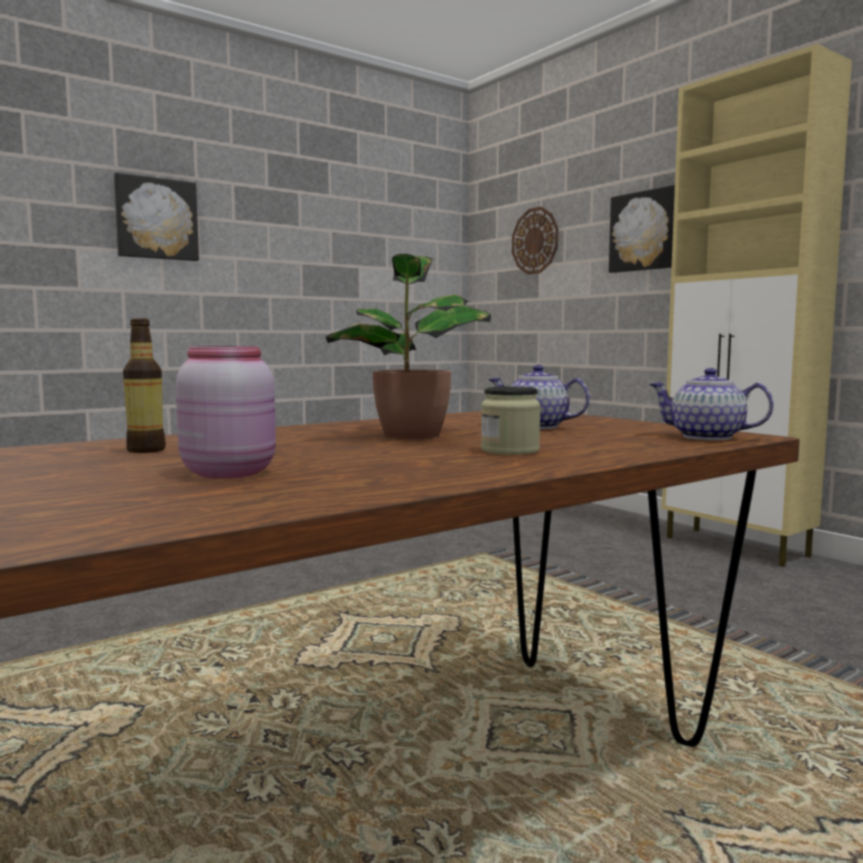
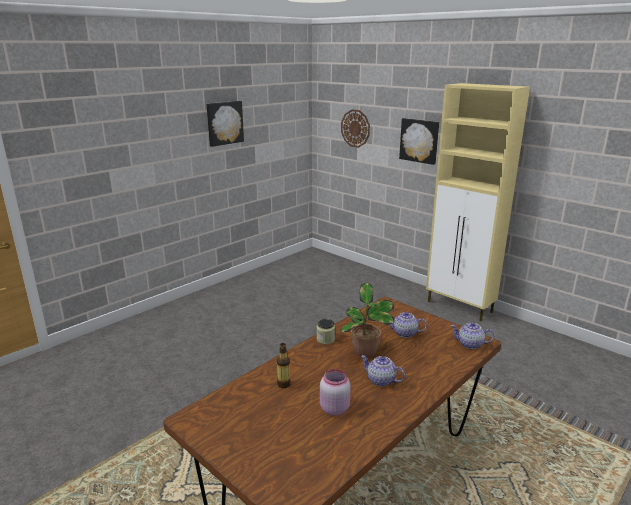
camera: 10 degrees left, 15 degrees up
picture [114,173,199,261] -> picture moved to [207,101,244,147]
jar [481,386,541,455] -> jar moved to [317,319,335,344]
none -> teapot [360,355,405,387]

